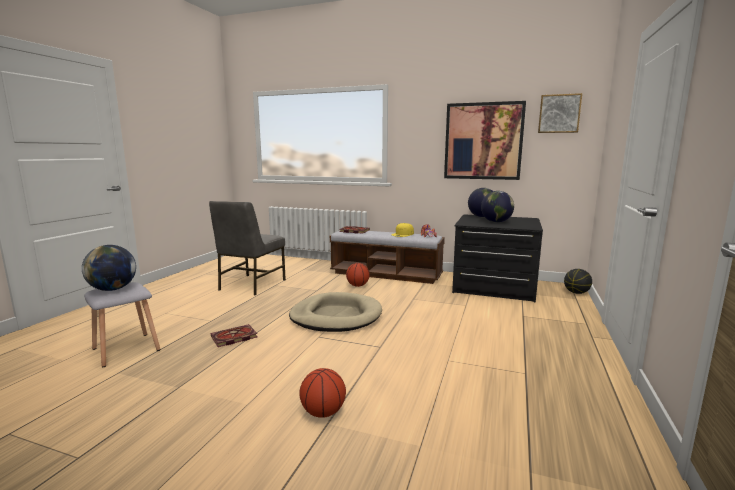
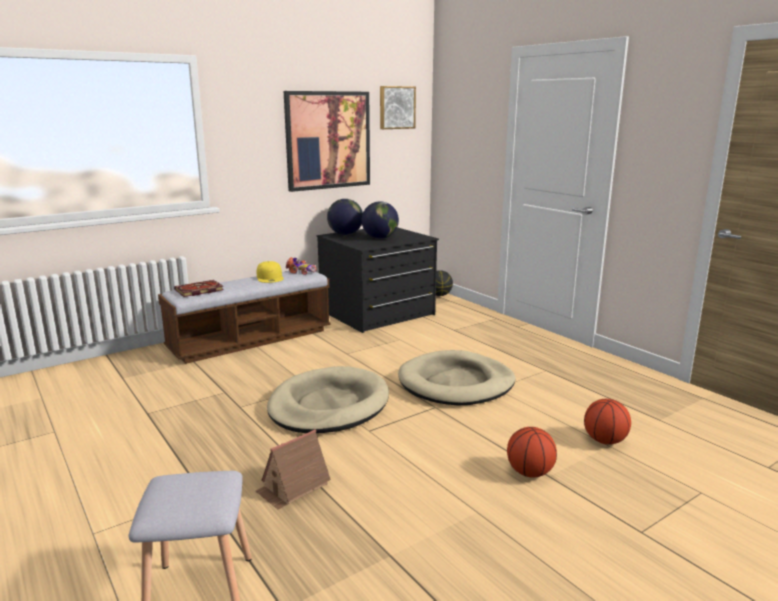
camera: 55 degrees left, 5 degrees up
globe [82,245,136,291] -> none
grey chair [209,201,286,295] -> none
book [211,324,257,347] -> toy house [255,430,331,510]
basketball [346,263,370,287] -> basketball moved to [584,399,631,445]
none -> beige dog bed [398,350,516,405]

